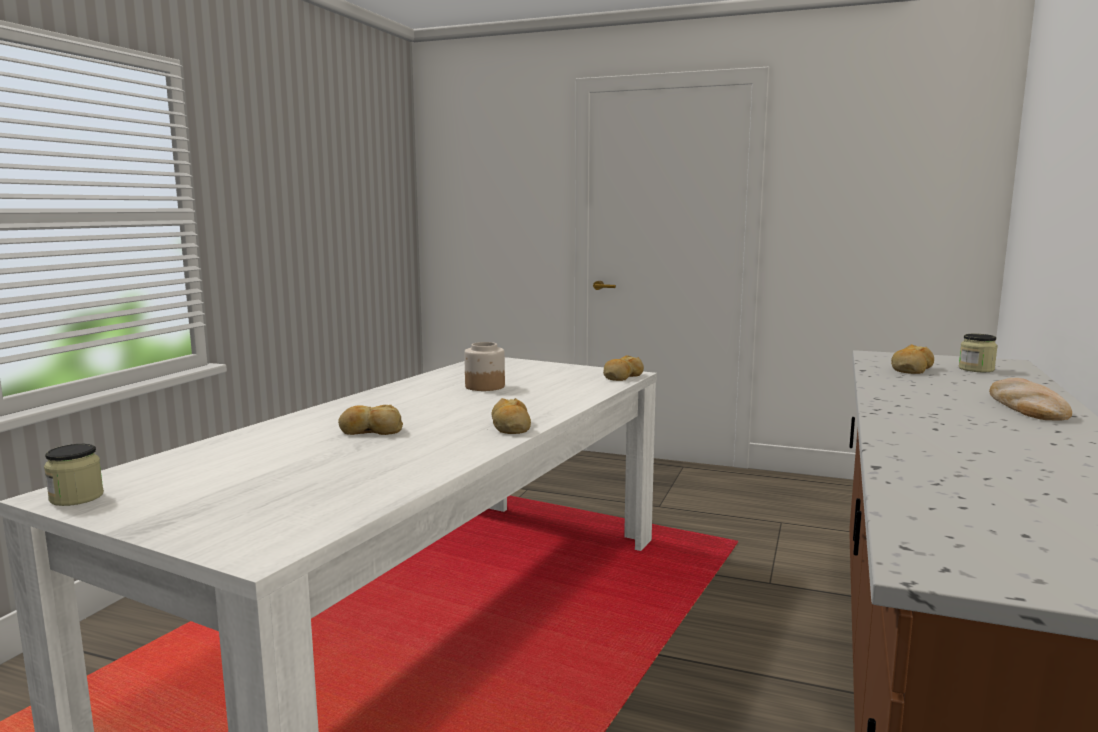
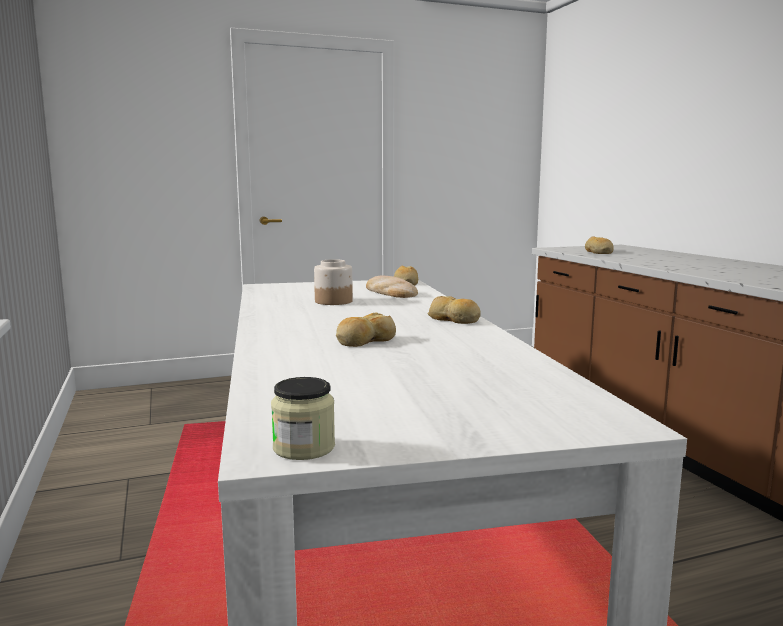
camera: 40 degrees left, 0 degrees up
jar [959,334,998,372] -> none
bread [989,378,1072,420] -> bread moved to [366,275,418,298]

